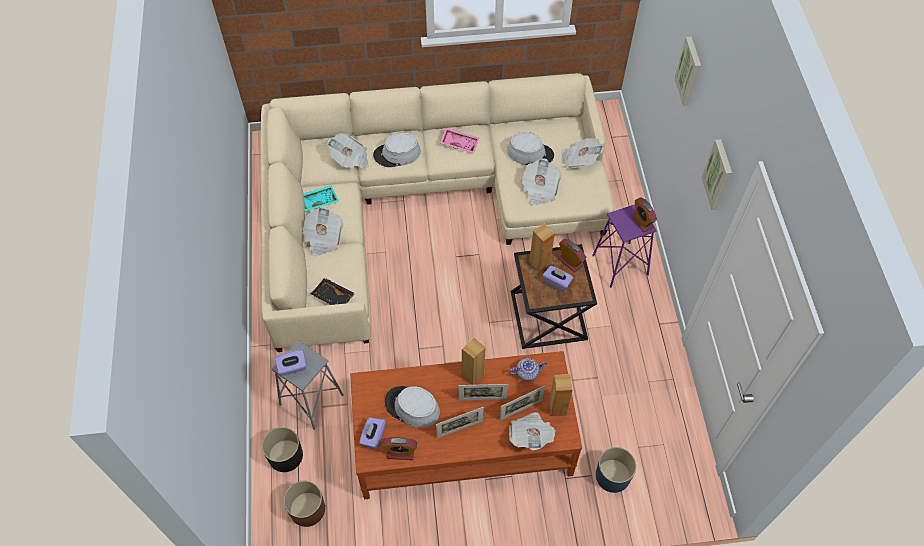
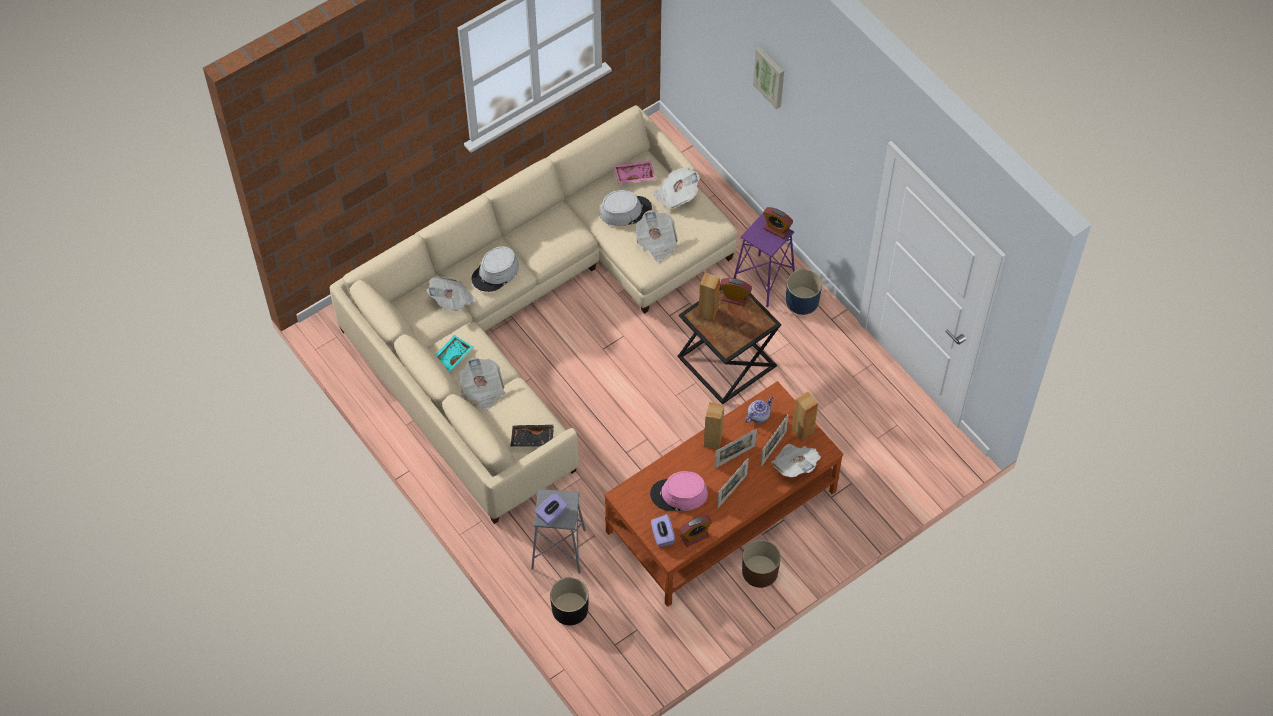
camera: 30 degrees left, 0 degrees up
brown planter [284,481,325,527] -> brown planter moved to [742,540,781,588]
grey hat [385,386,440,428] -> pink hat [650,471,708,511]
pink tray [440,127,479,154] -> pink tray moved to [614,161,656,183]
purple tissue box [543,266,573,292] -> none
blue planter [596,447,636,493] -> blue planter moved to [786,269,822,315]
picture [702,139,732,210] -> none

